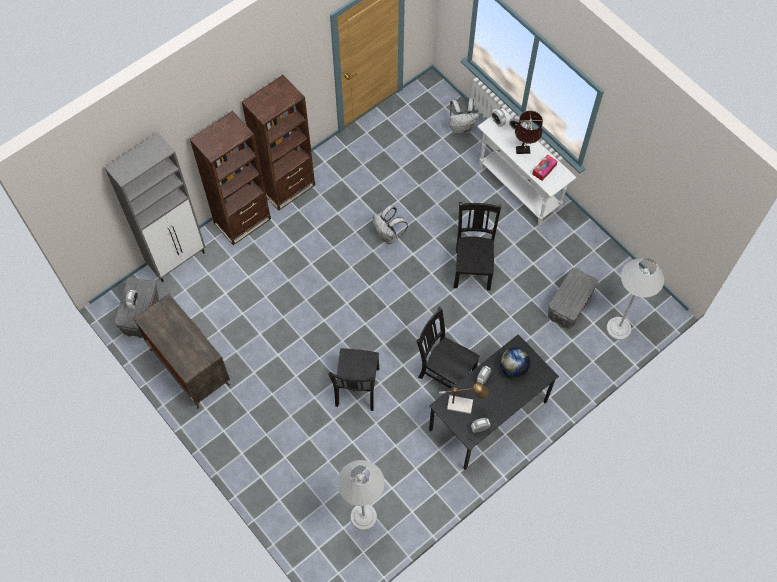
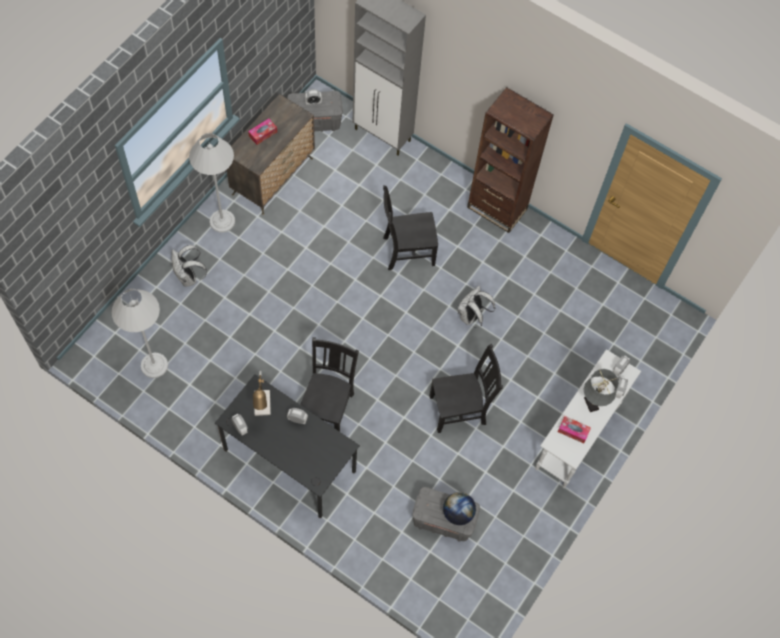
camera: 70 degrees right, 0 degrees up
brown bookcase [190,111,271,245] -> none
black chair [328,348,379,411] -> black chair moved to [383,185,438,270]
white backpack [449,98,479,134] -> white backpack moved to [172,245,207,287]
globe [500,347,530,378] -> globe moved to [443,492,476,525]
brown table lamp [515,111,543,154] -> grey table lamp [583,369,619,412]
white floor lamp [606,258,664,340] -> white floor lamp moved to [189,133,235,232]
none -> tissue box [248,119,277,145]

